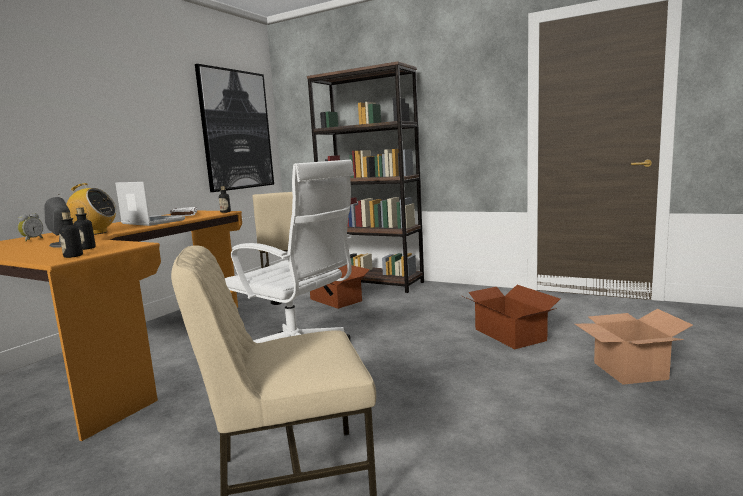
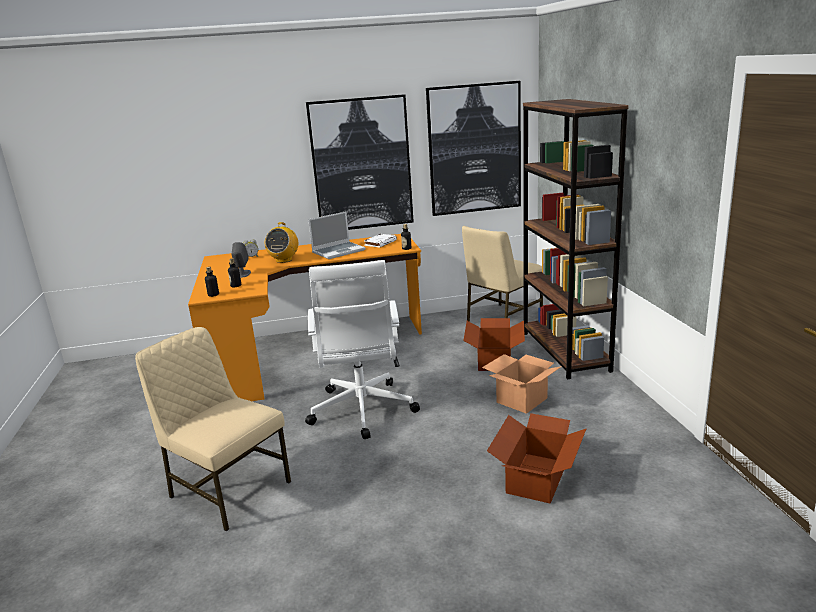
camera: 50 degrees right, 10 degrees up
radio [58,183,117,235] -> radio turned 45 degrees clockwise [265,222,298,263]
laptop [115,182,185,226] -> laptop turned 60 degrees clockwise [308,211,366,259]
cardboard box [575,309,693,385] -> cardboard box moved to [482,354,562,414]
none -> picture [306,94,414,230]

